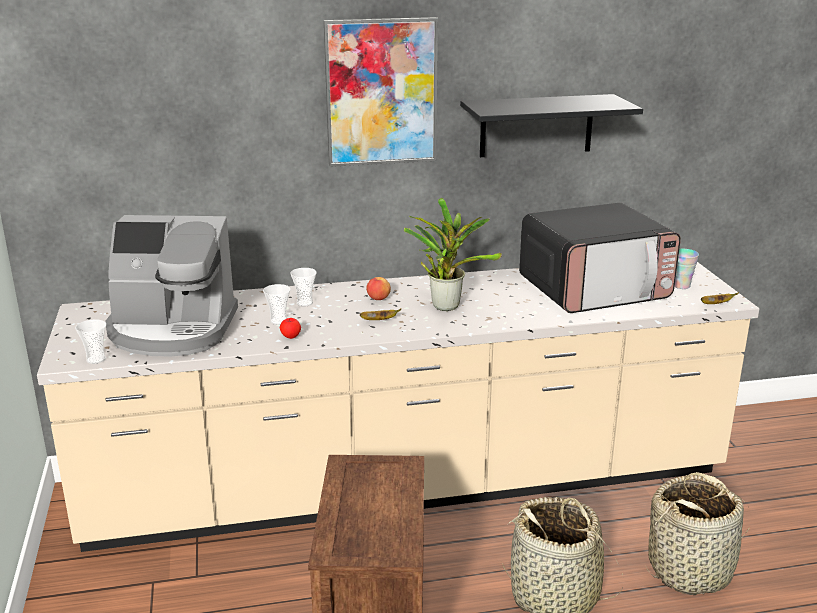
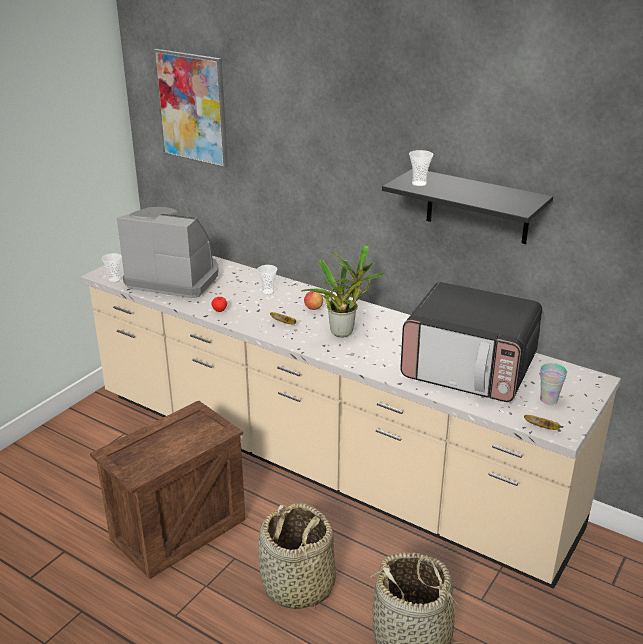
camera: 45 degrees right, 5 degrees up
coffee machine [106,215,238,356] -> coffee machine turned 150 degrees clockwise [117,207,219,298]
cup [263,284,290,325] -> cup moved to [409,150,434,186]
picture [324,17,438,167] -> picture moved to [153,49,228,168]

